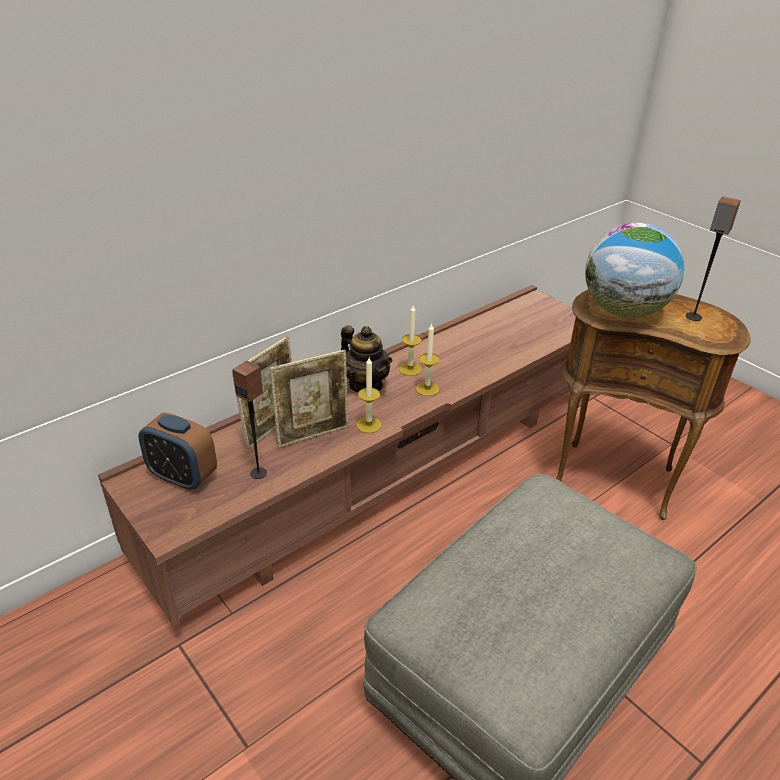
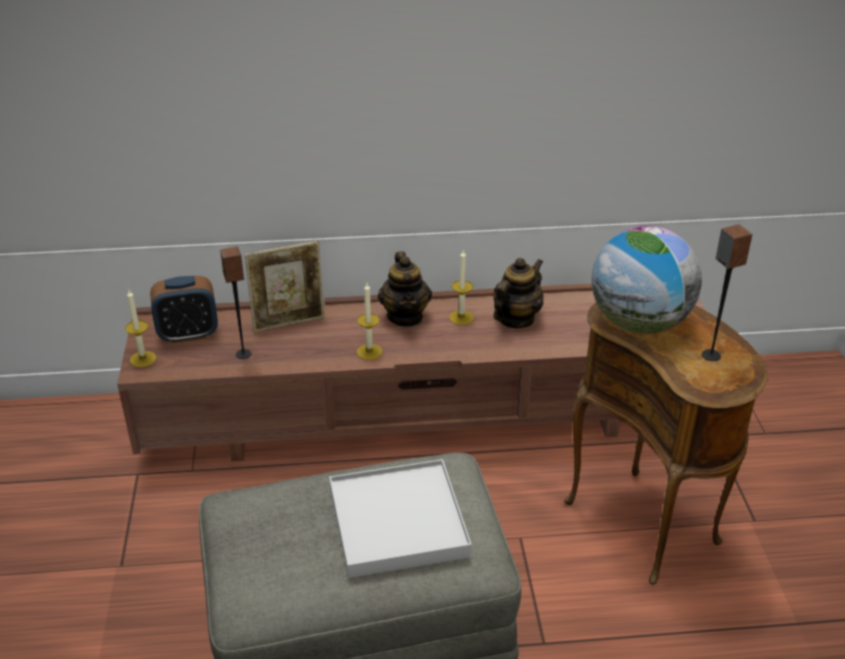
camera: 35 degrees right, 0 degrees up
alarm clock [138,412,217,491] -> alarm clock turned 75 degrees counterclockwise [150,276,218,343]
picture frame [270,350,349,448] -> none
candle [416,323,440,396] -> candle moved to [125,290,156,367]
none -> white tray [329,459,471,578]
none -> teapot [493,258,544,328]

